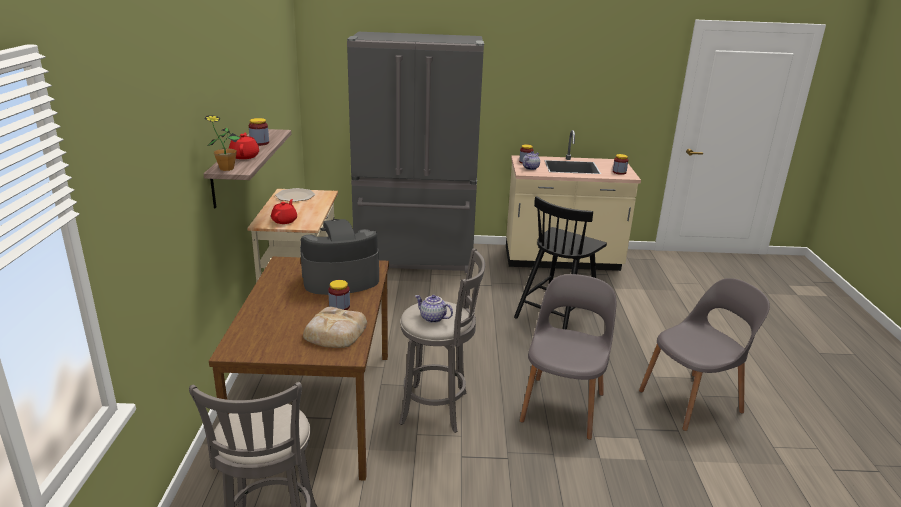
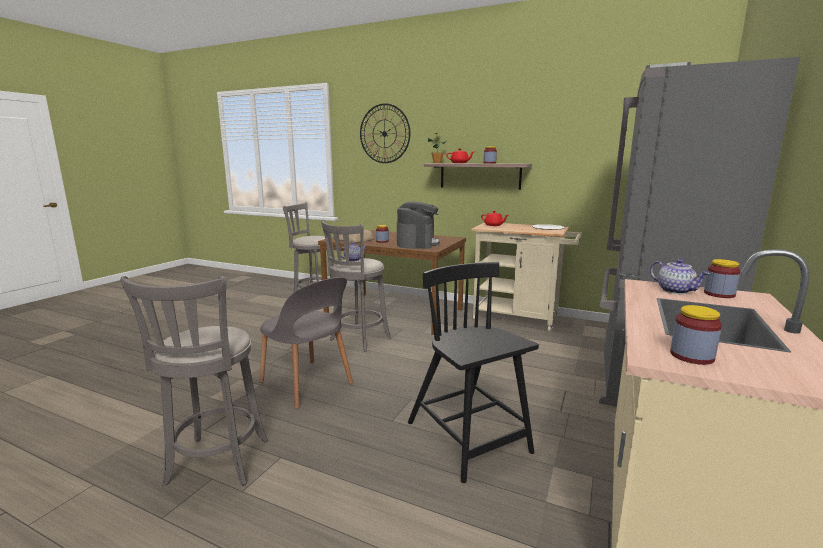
camera: 115 degrees right, 10 degrees down
grey chair [639,278,770,431] -> grey stool [120,276,268,486]
none -> wall clock [360,103,410,163]

